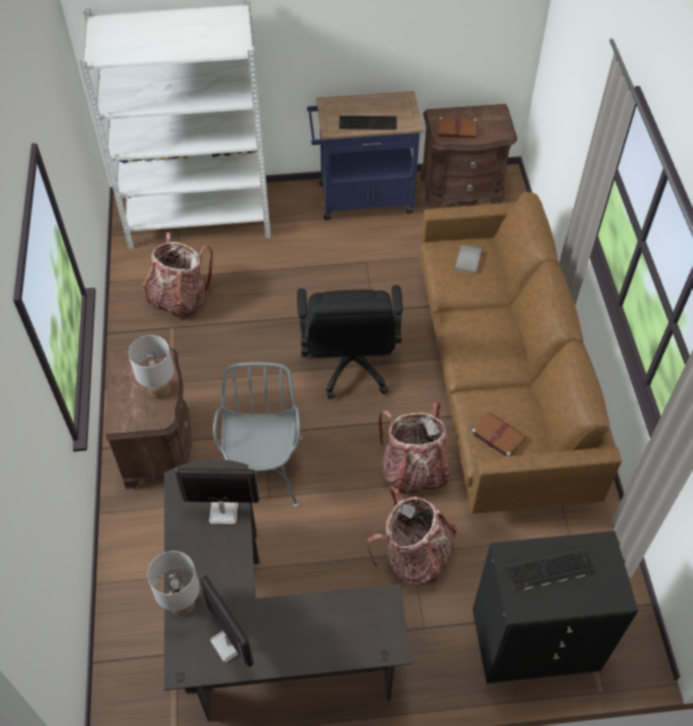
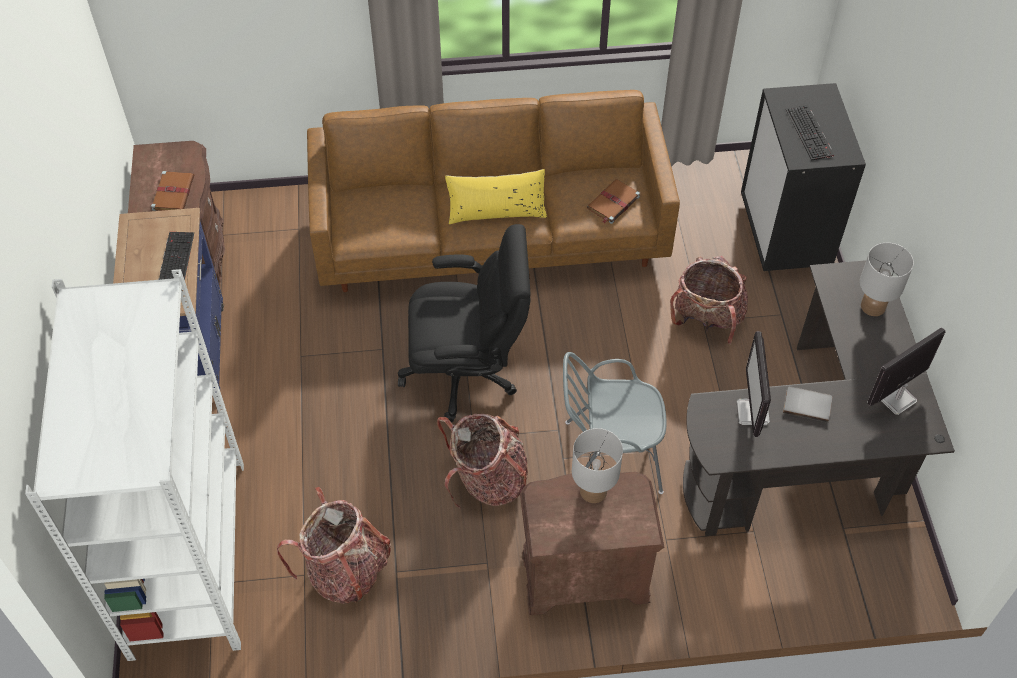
camera: 90 degrees left, 0 degrees up
grey table lamp [147,551,200,616] -> grey table lamp moved to [859,243,914,316]
backpack [378,401,450,494] -> backpack moved to [437,414,528,509]
grey book [454,244,482,275] -> grey book moved to [783,386,832,423]
none -> yellow pillow [445,169,547,224]

